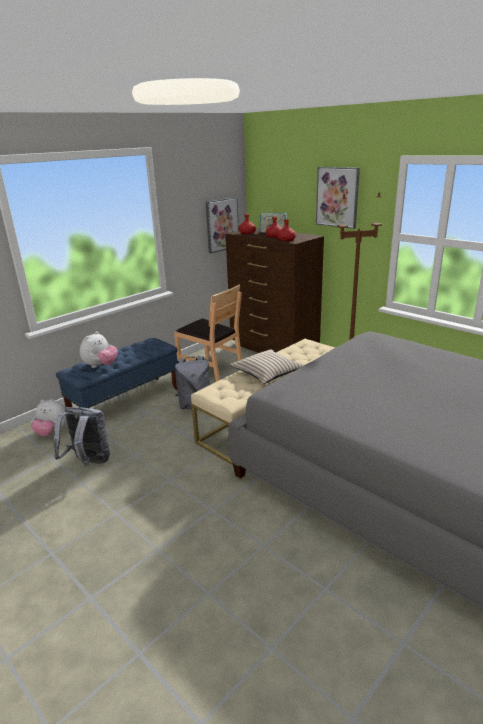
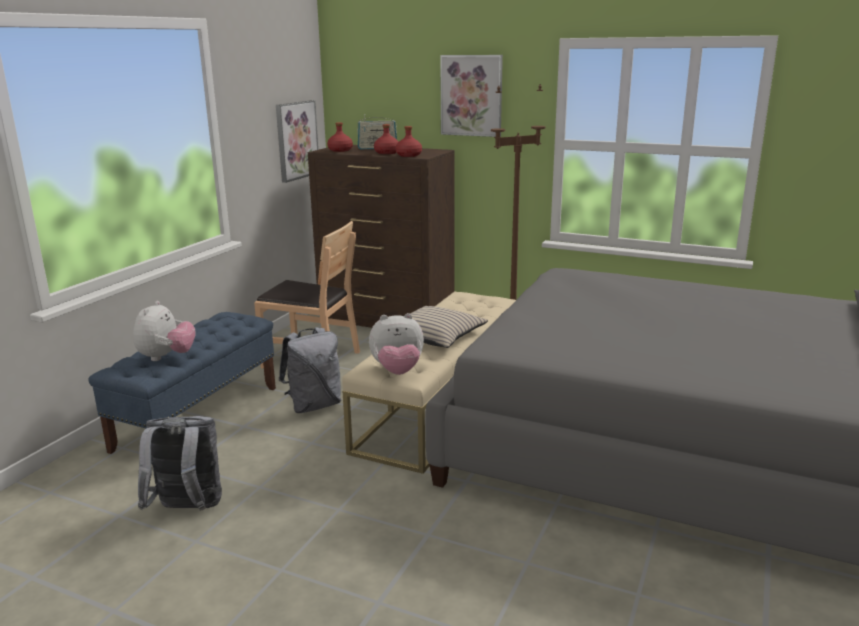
camera: 20 degrees left, 5 degrees down
plush toy [31,399,67,436] -> plush toy moved to [369,313,424,375]

